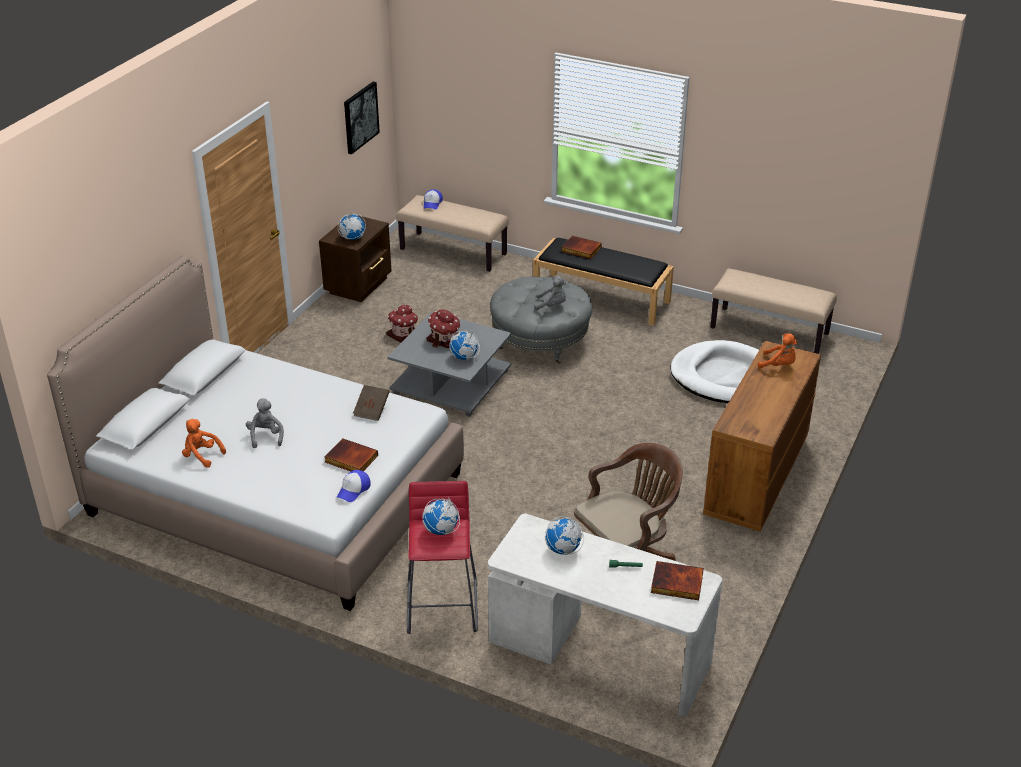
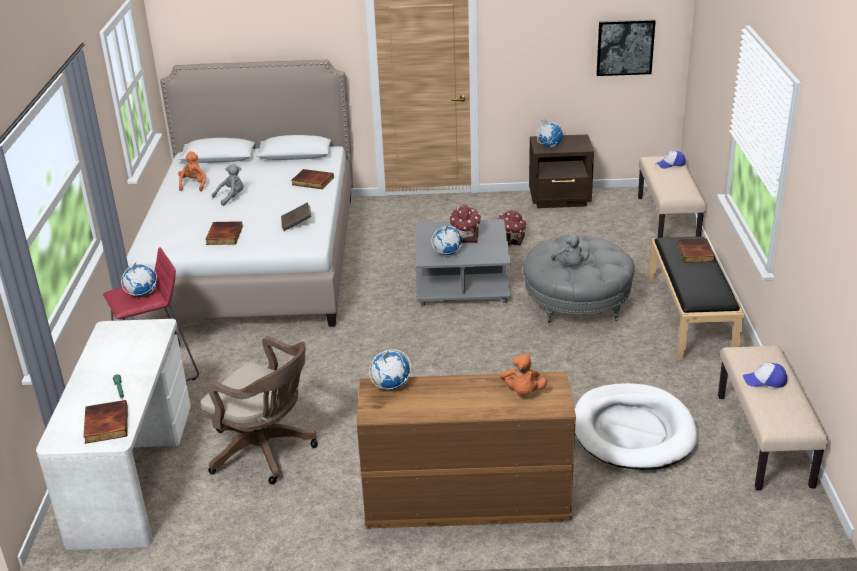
camera: 65 degrees right, 5 degrees down
cap [337,470,371,502] -> cap moved to [743,363,787,388]
globe [545,517,584,555] -> globe moved to [369,349,411,389]
none -> book [292,169,334,189]

